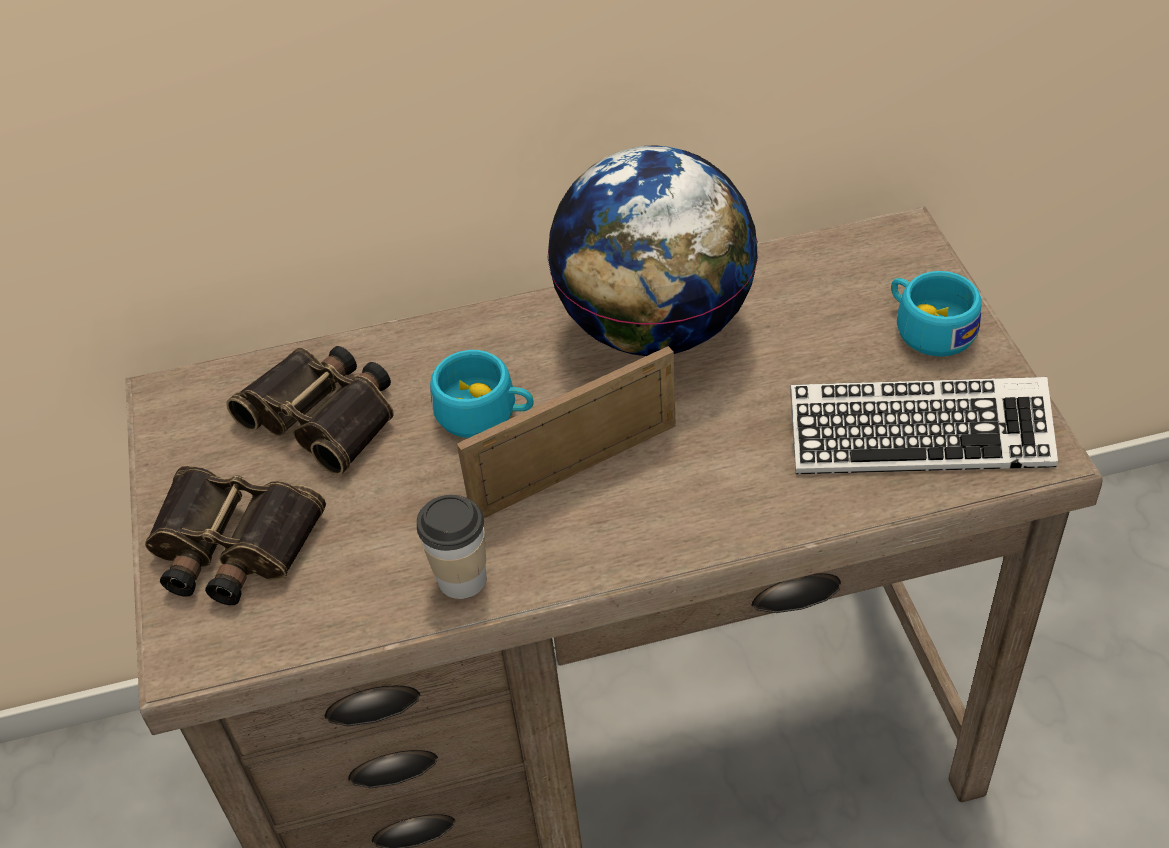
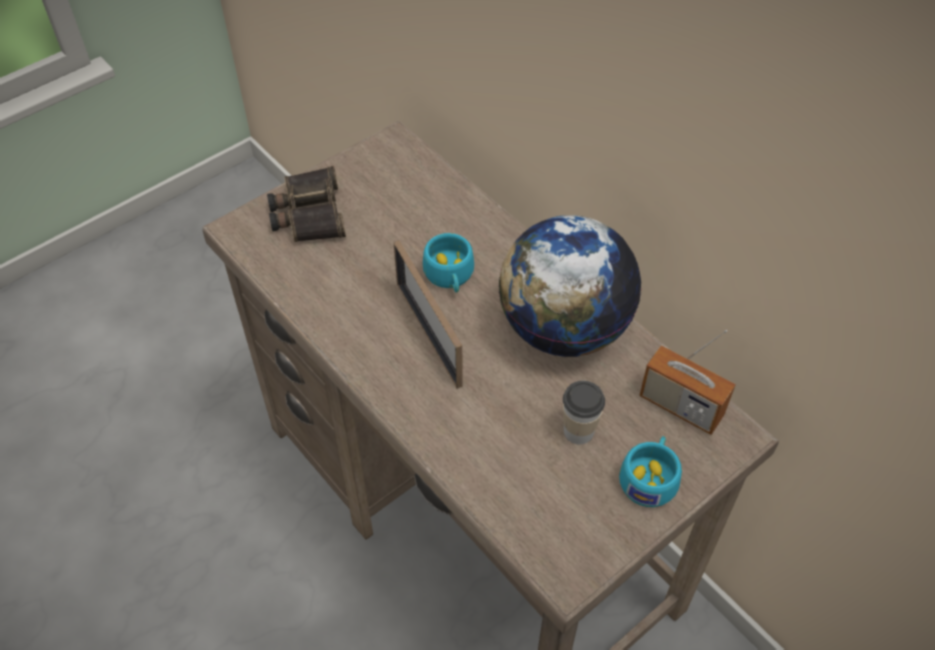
camera: 60 degrees right, 5 degrees up
binoculars [226,346,394,476] -> none
cup [417,495,486,599] -> cup moved to [563,381,605,444]
picture frame [457,346,676,518] -> picture frame turned 150 degrees counterclockwise [394,240,463,389]
keyboard [790,377,1058,474] -> none
none -> radio [639,330,736,435]

